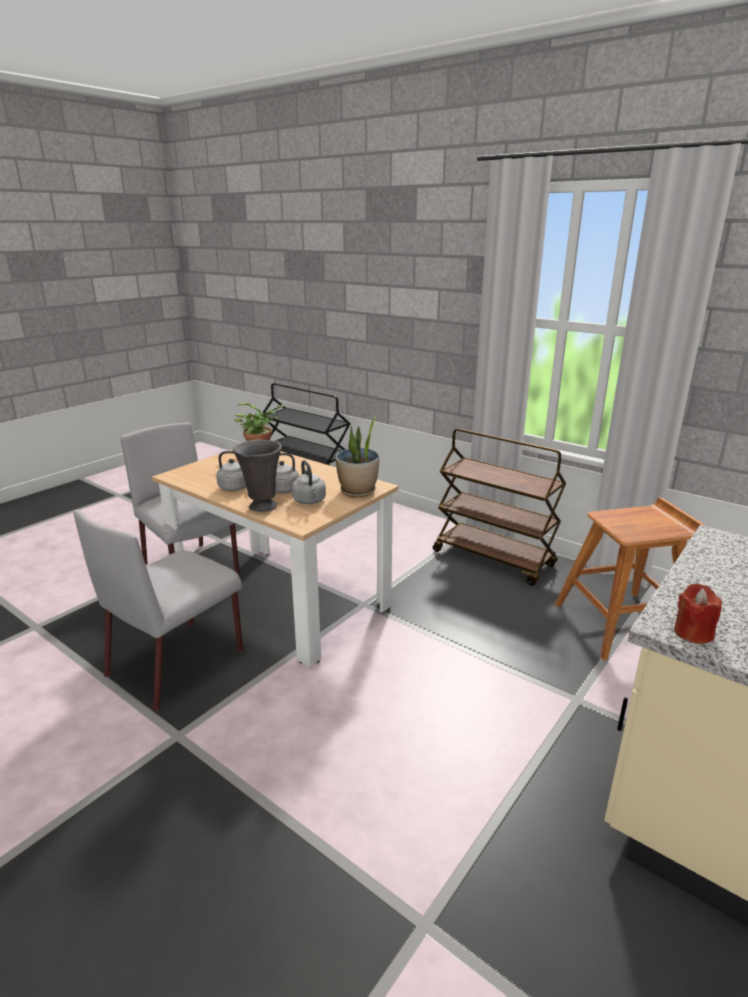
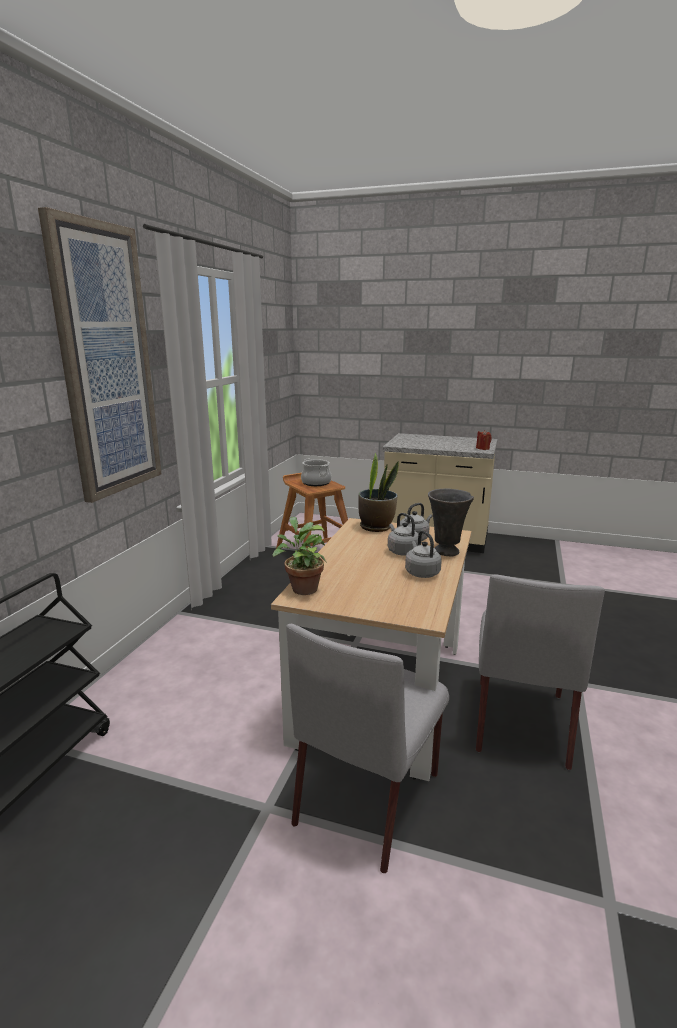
camera: 110 degrees left, 5 degrees down
grey chair [73,510,243,711] -> grey chair turned 90 degrees clockwise [476,574,605,770]
brown cart [433,428,566,586] -> none
none -> picture [38,207,161,503]
none -> cooking pot [301,459,332,486]

